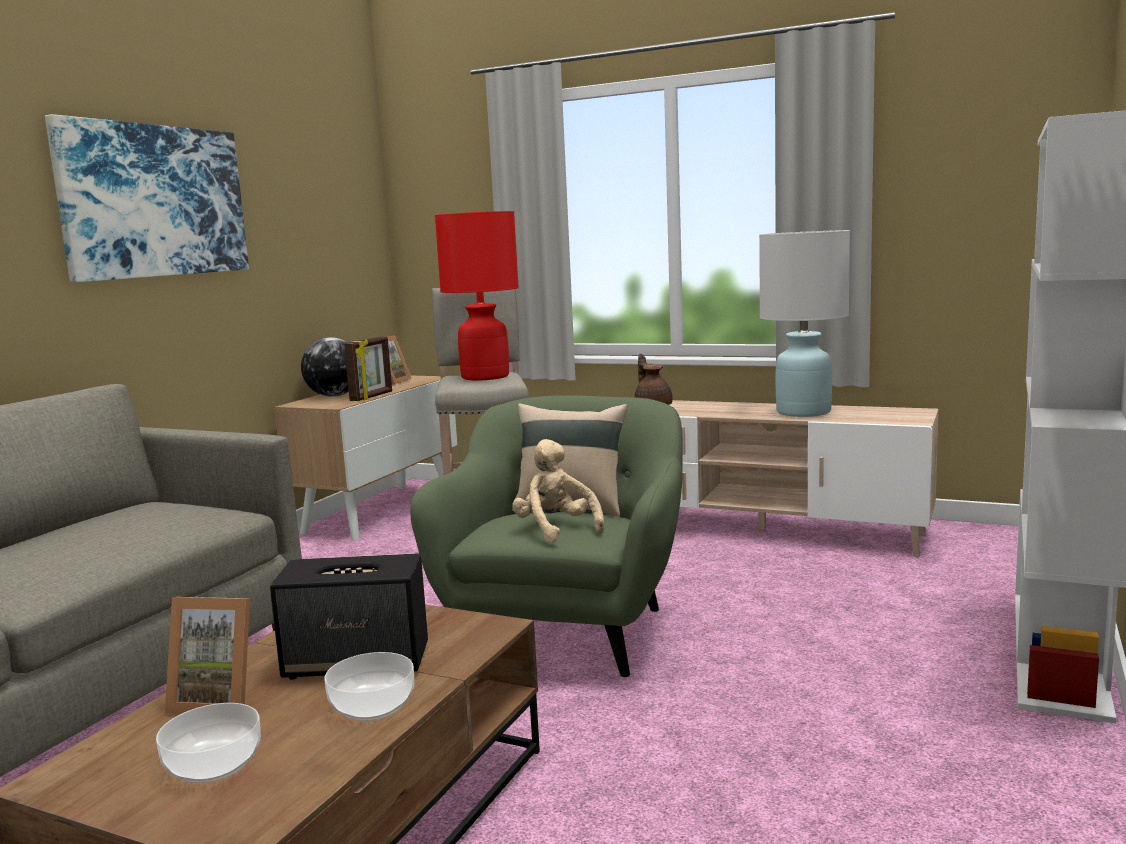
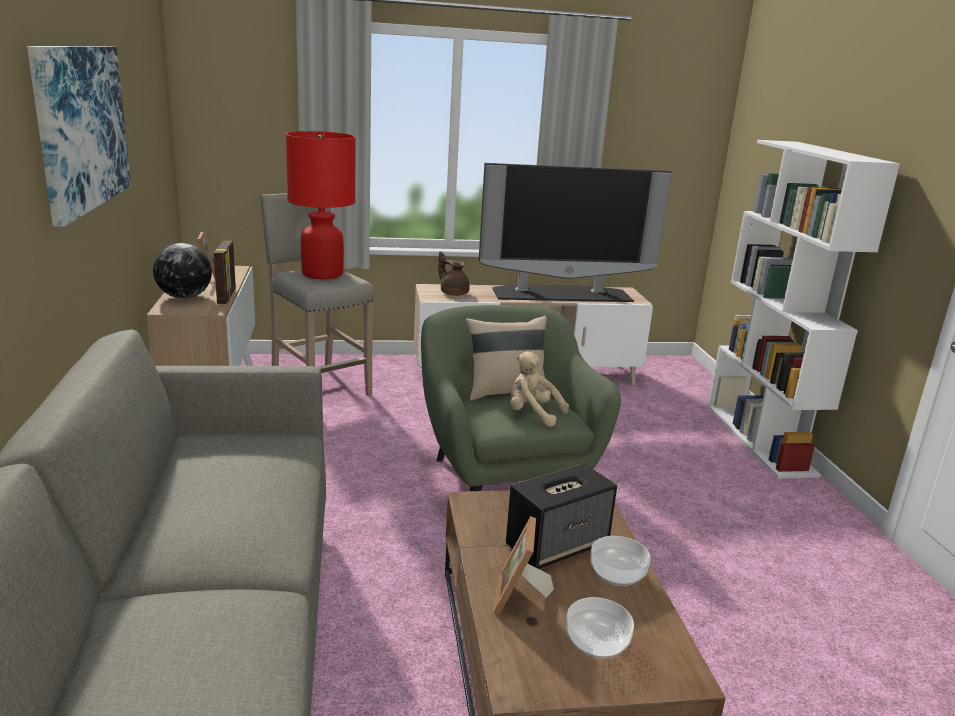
camera: 35 degrees left, 10 degrees up
picture frame [165,597,250,714] -> picture frame turned 120 degrees clockwise [493,516,554,615]
white table lamp [759,230,850,417] -> television [479,163,672,302]

